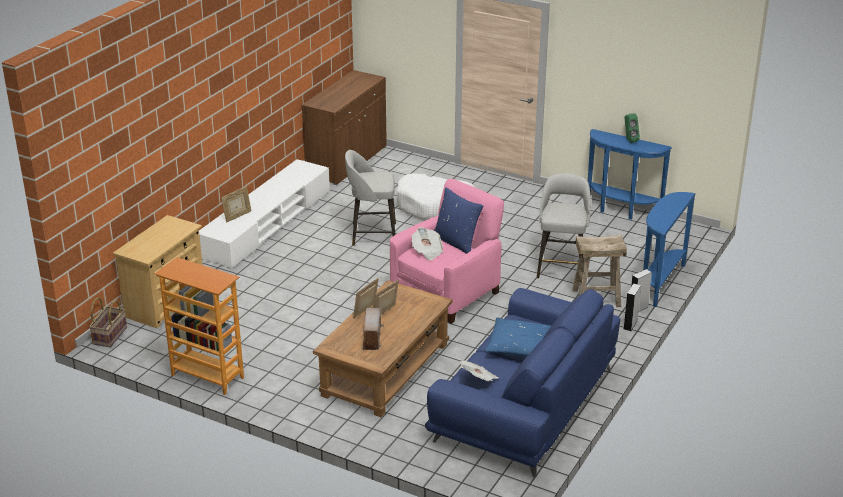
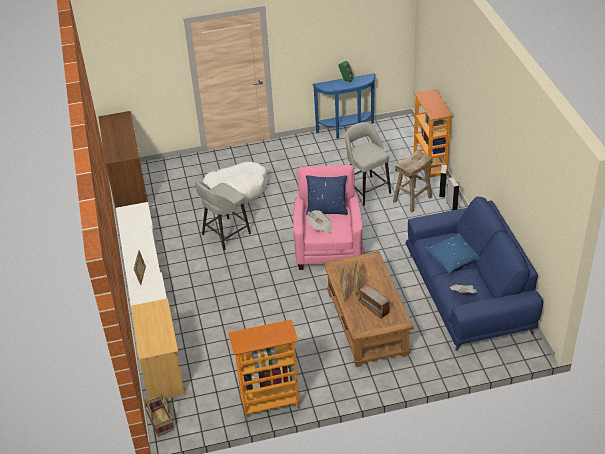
camera: 40 degrees left, 10 degrees up
blue console table [643,192,695,307] -> bookcase [414,89,453,179]

